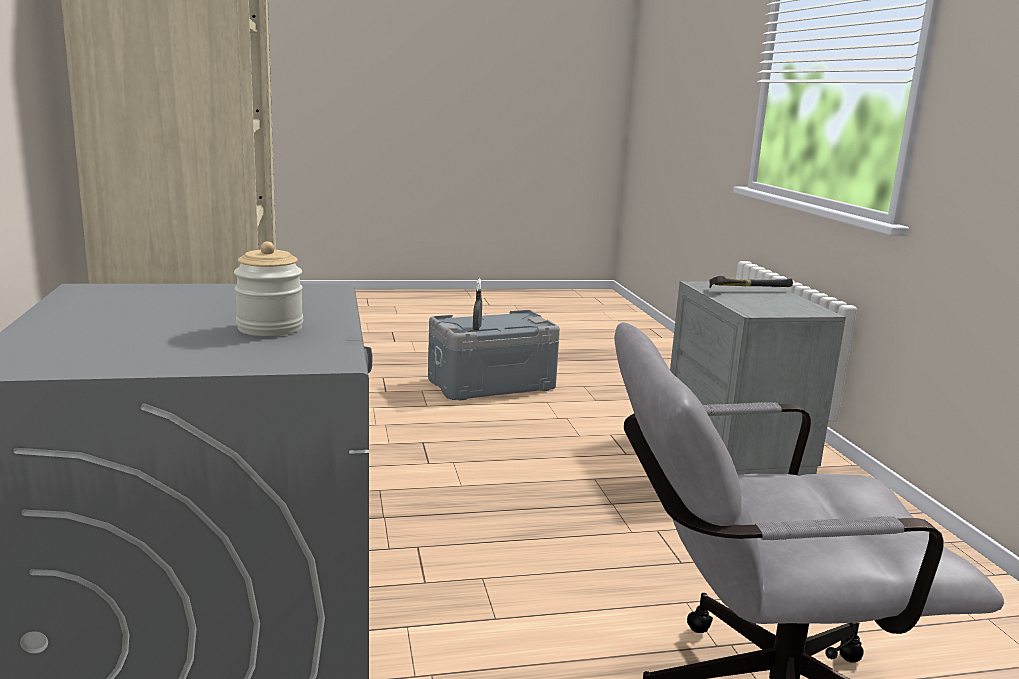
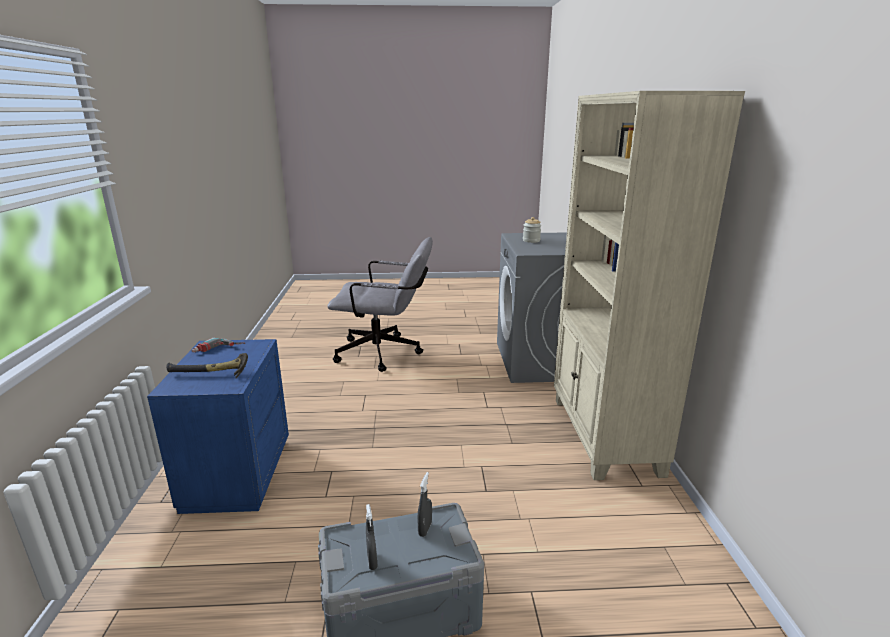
camera: 170 degrees left, 5 degrees up
grey nightstand [670,281,846,476] -> blue nightstand [147,339,289,514]
none -> power drill [192,337,246,352]
none -> grey spray bottle [366,504,378,570]

